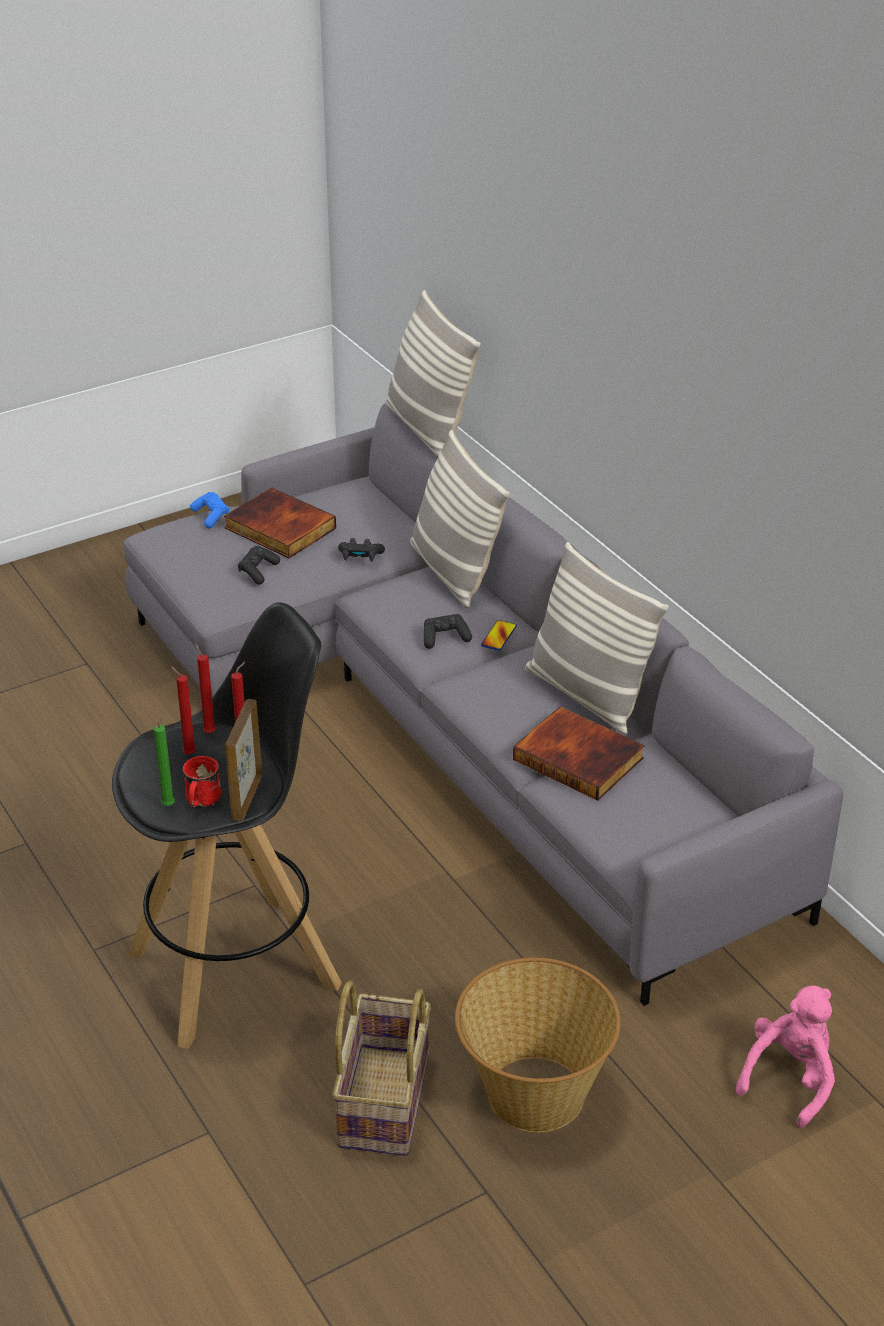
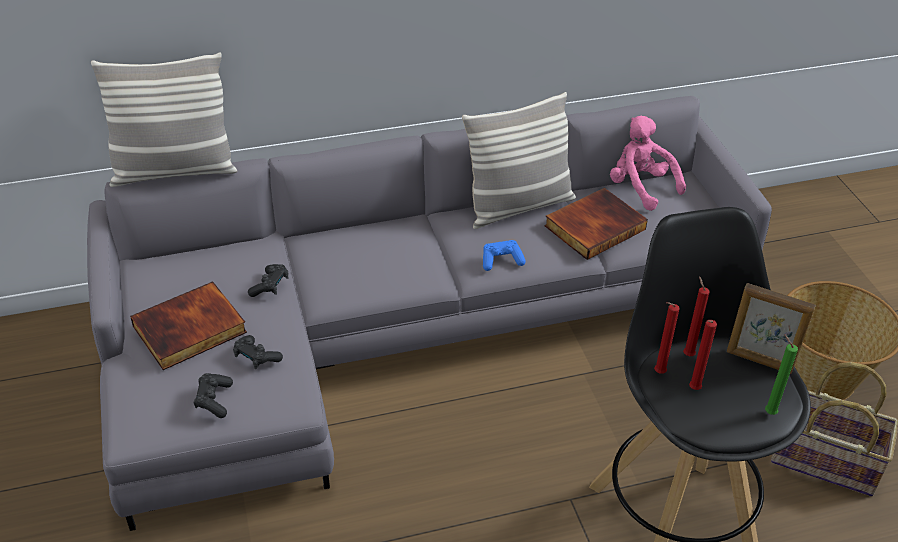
camera: 75 degrees left, 5 degrees up
red mug [183,756,221,807] -> none
blue game controller [190,492,229,529] -> blue game controller moved to [483,240,526,271]
pillow [410,430,509,608] -> none
black game controller [424,614,472,649] -> black game controller moved to [194,373,233,418]
phone [481,620,517,651] -> none
pink plush toy [736,986,835,1128] -> pink plush toy moved to [610,116,686,211]

